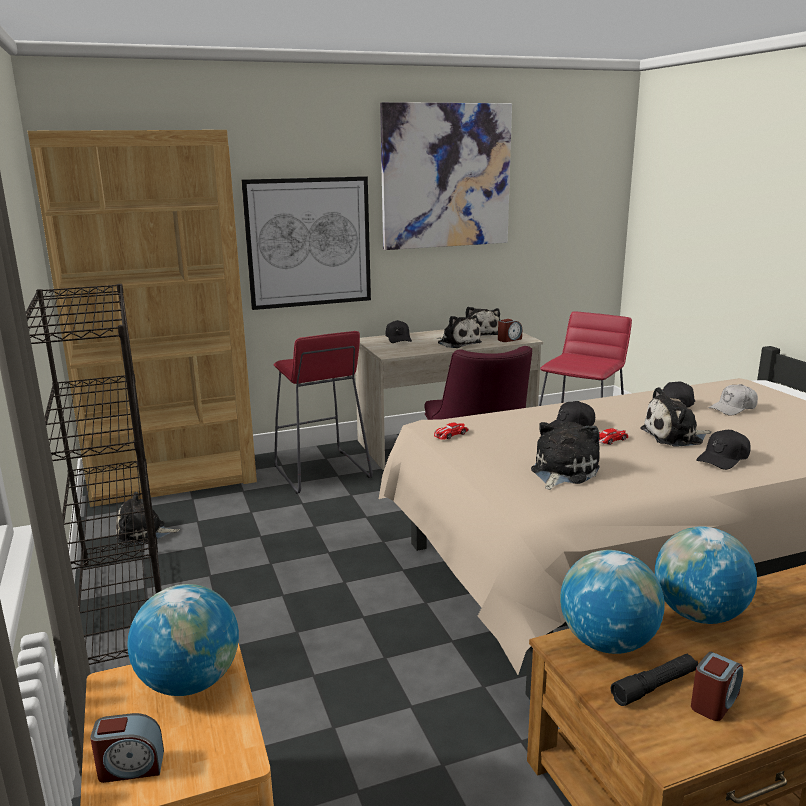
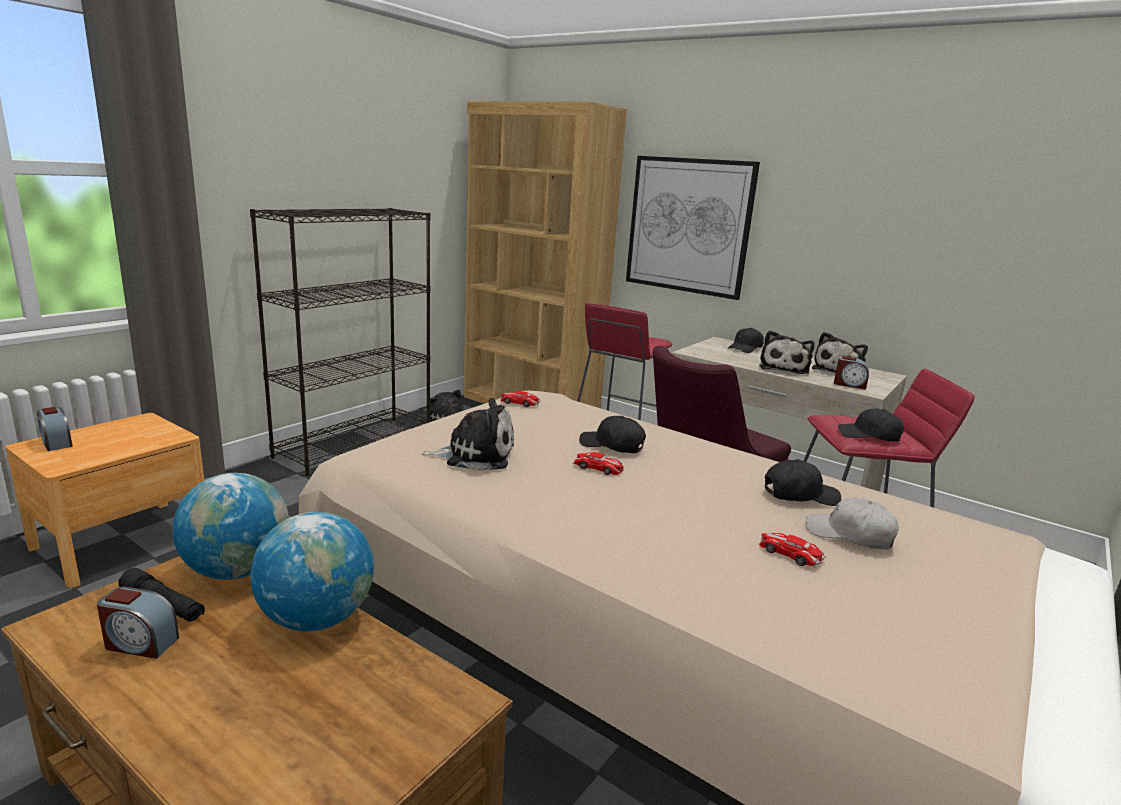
camera: 55 degrees right, 0 degrees up
globe [127,584,239,696] -> none
picture [380,102,512,250] -> none
plush toy [640,387,711,447] -> none
black cap [696,430,750,470] -> black cap moved to [838,408,904,441]
none -> toy car [759,532,826,568]

